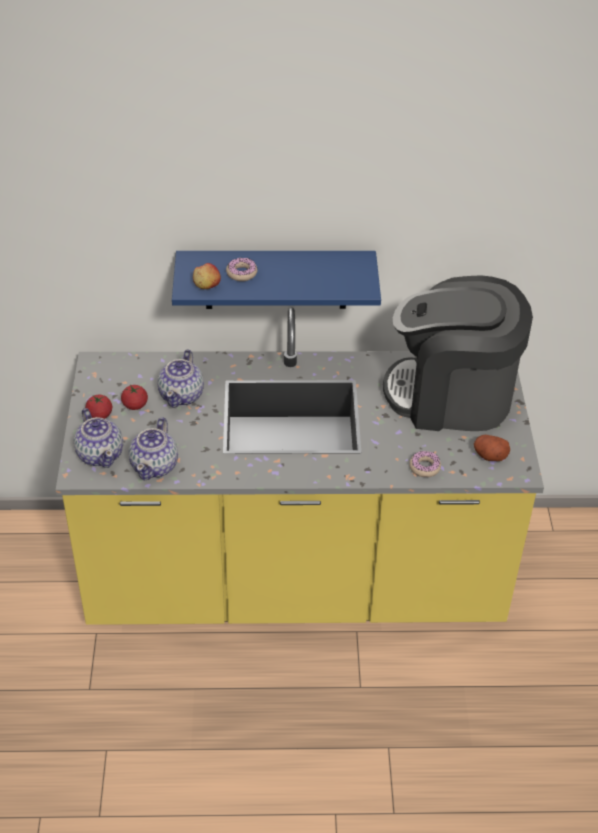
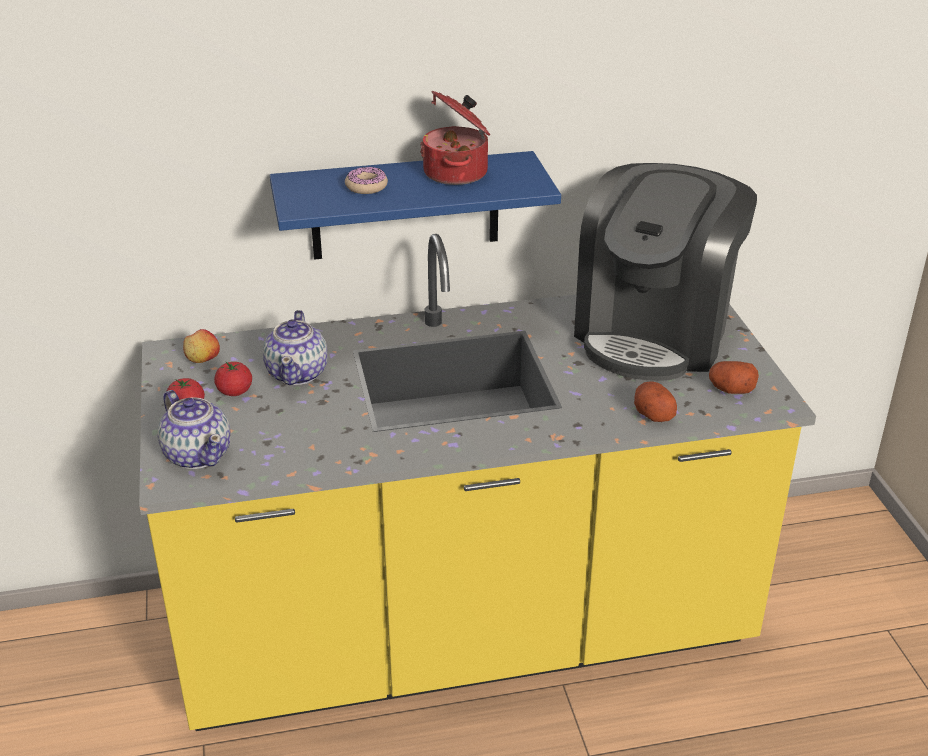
camera: 10 degrees left, 10 degrees down
teapot [129,417,178,480] -> none
apple [193,263,221,289] -> apple moved to [183,329,220,363]
coffee machine [383,275,533,431] -> coffee machine turned 60 degrees counterclockwise [574,163,757,381]
donut [409,451,441,477] -> potato [634,381,677,422]
none -> cooking pot [420,90,491,185]

